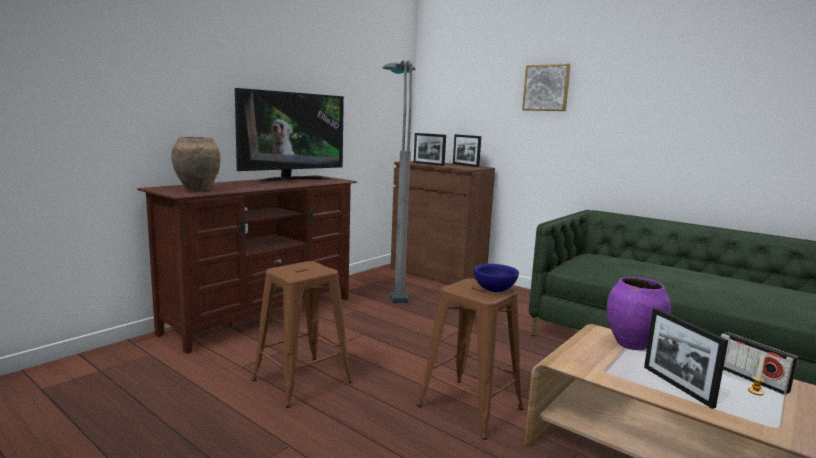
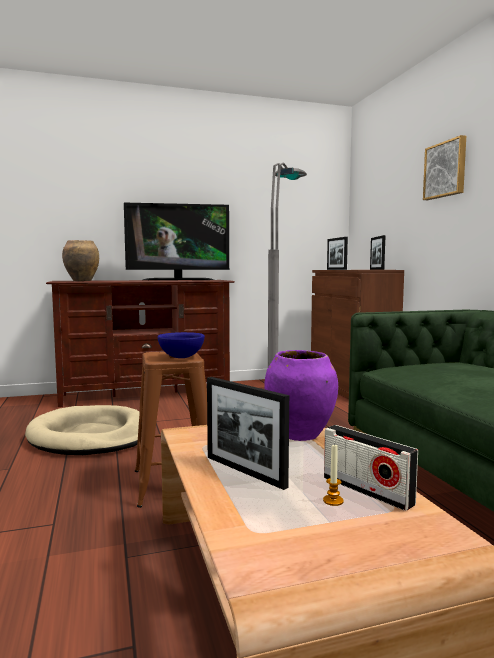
camera: 35 degrees right, 5 degrees down
brown stool [252,261,353,408] -> beige dog bed [25,405,140,455]
picture frame [644,308,728,409] -> picture frame turned 60 degrees counterclockwise [207,377,289,490]
radio [721,332,798,395] -> radio turned 45 degrees counterclockwise [324,425,418,511]

